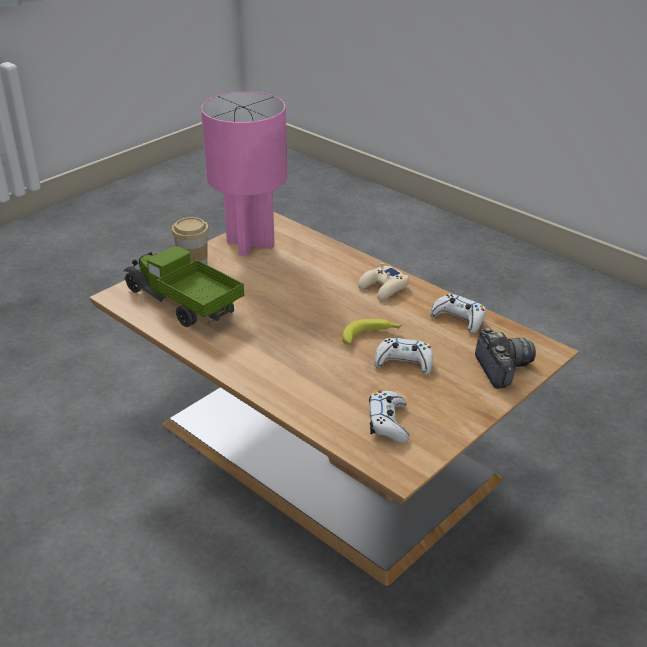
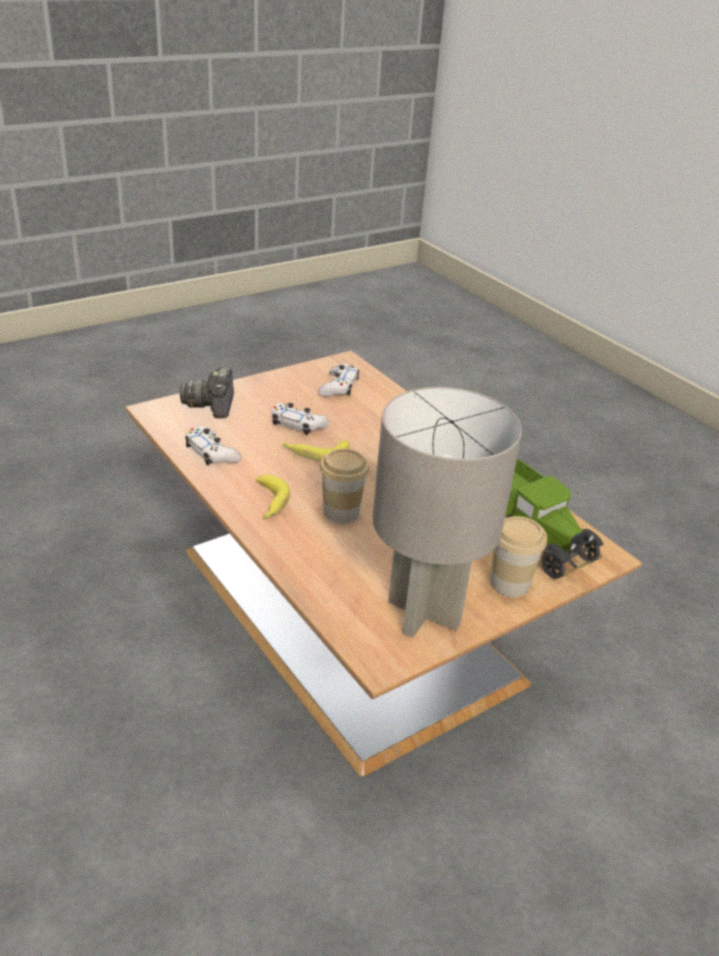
camera: 170 degrees left, 0 degrees up
pink table lamp [201,91,287,256] -> grey table lamp [372,387,522,638]
beige game controller [358,263,409,300] -> banana [255,475,290,519]
none -> cup [320,449,369,524]

